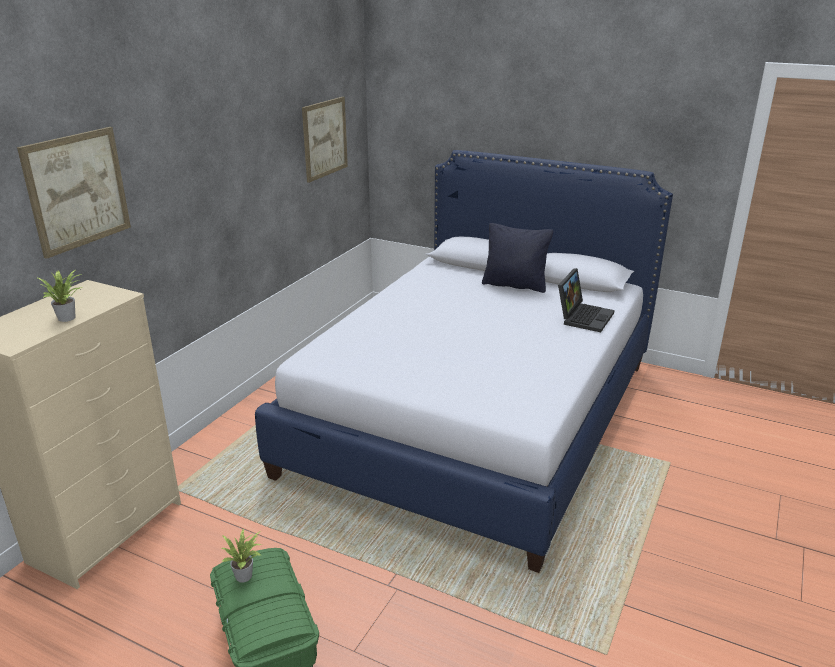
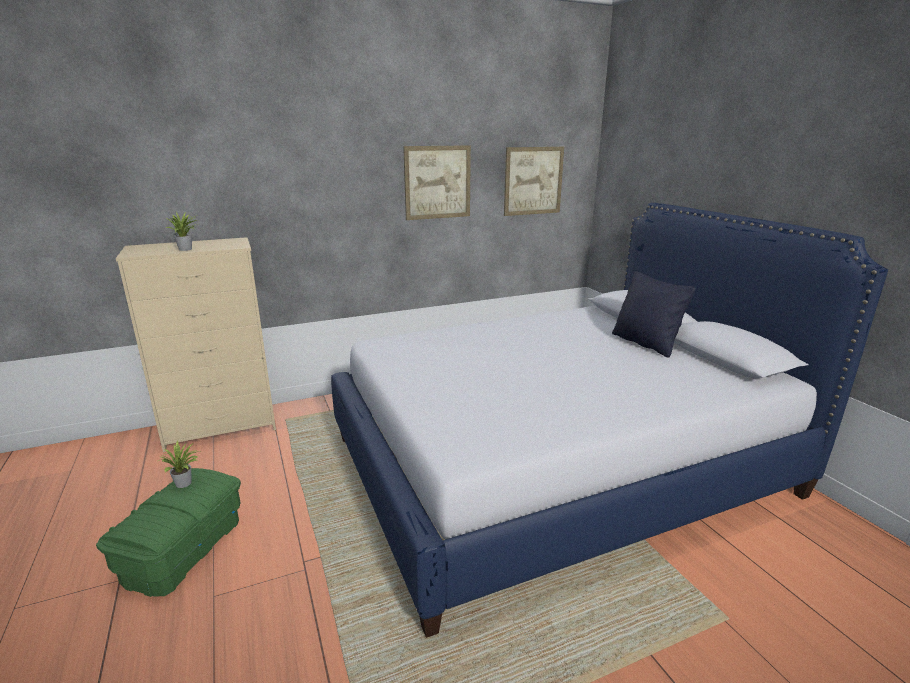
camera: 40 degrees right, 5 degrees down
picture [17,127,131,259] -> picture moved to [403,145,471,220]
laptop [558,268,615,332] -> none

